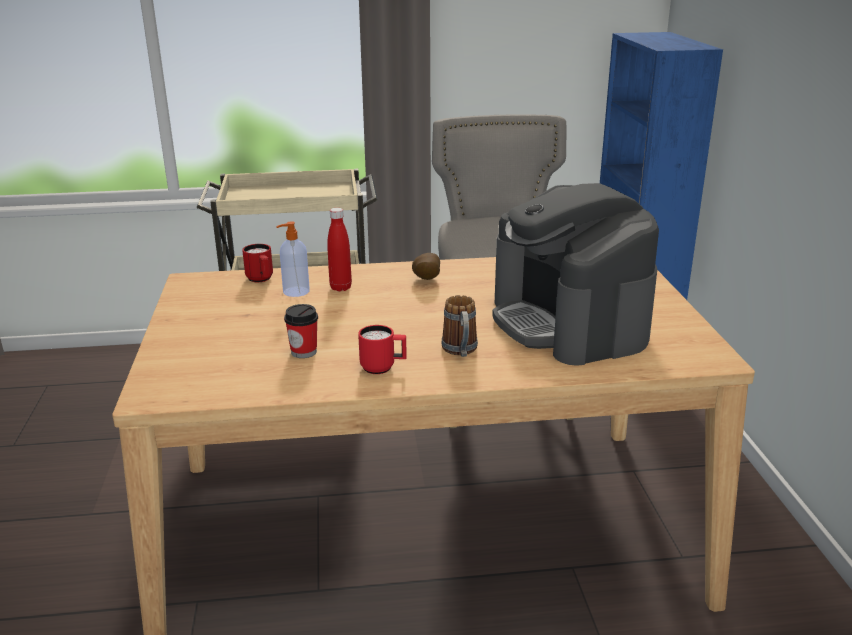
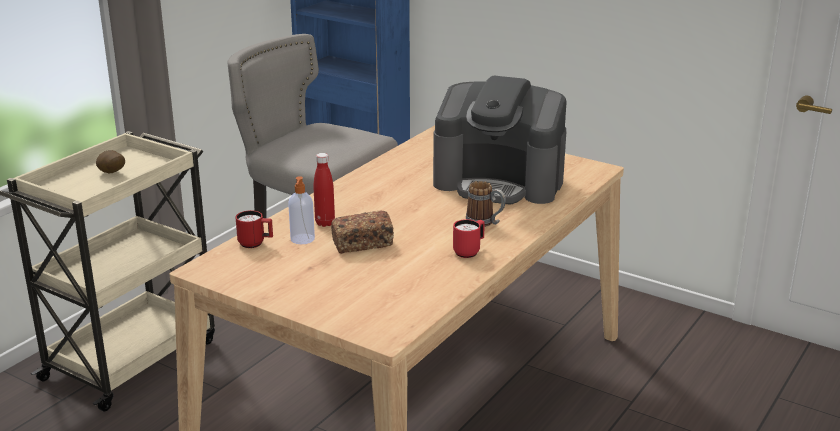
camera: 50 degrees left, 0 degrees up
cup [284,304,318,358] -> none
potato [412,253,440,280] -> potato moved to [96,150,125,173]
none -> bread [331,211,394,254]

